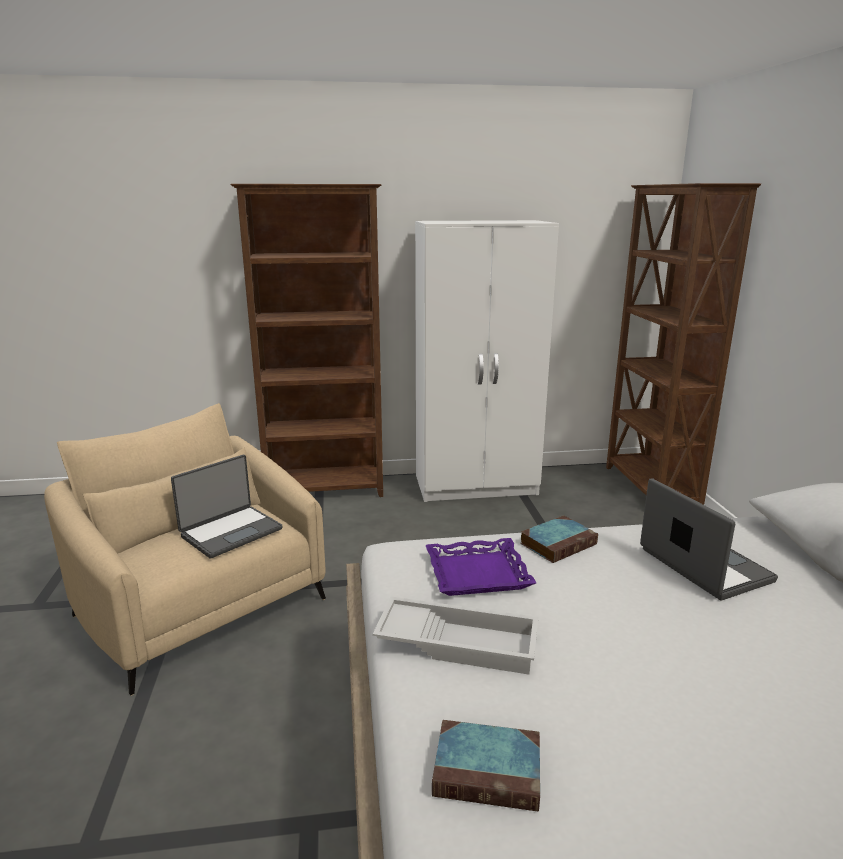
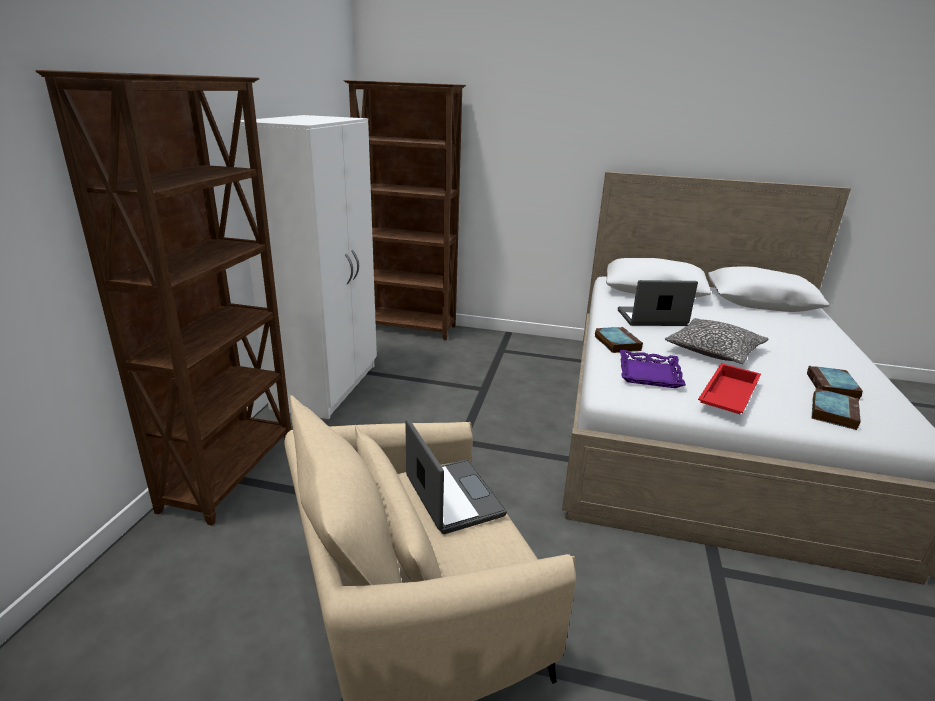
camera: 70 degrees left, 5 degrees up
white tray [373,597,538,675] -> red tray [698,363,761,414]
none -> pillow [665,318,768,364]
none -> book [807,366,863,399]

